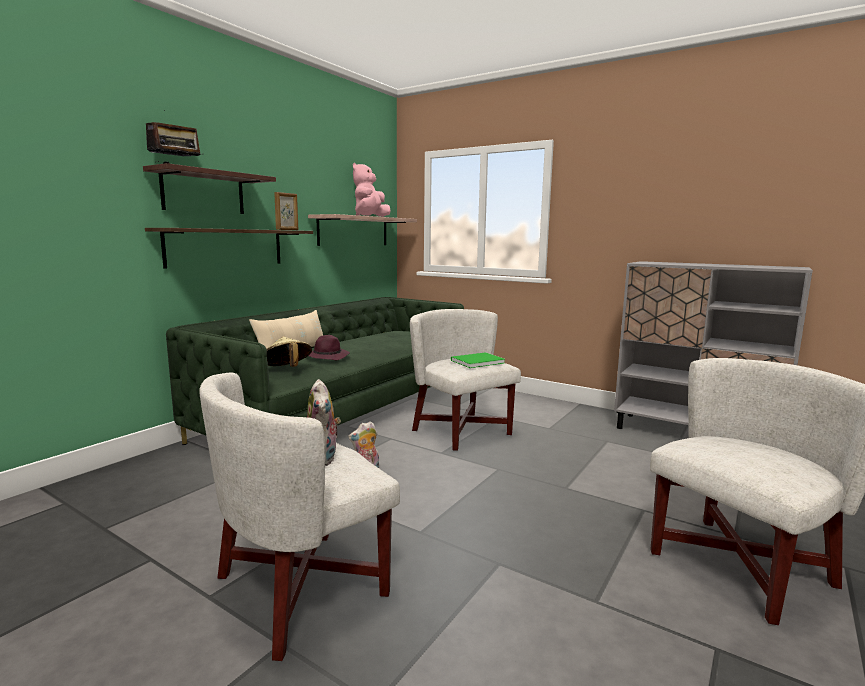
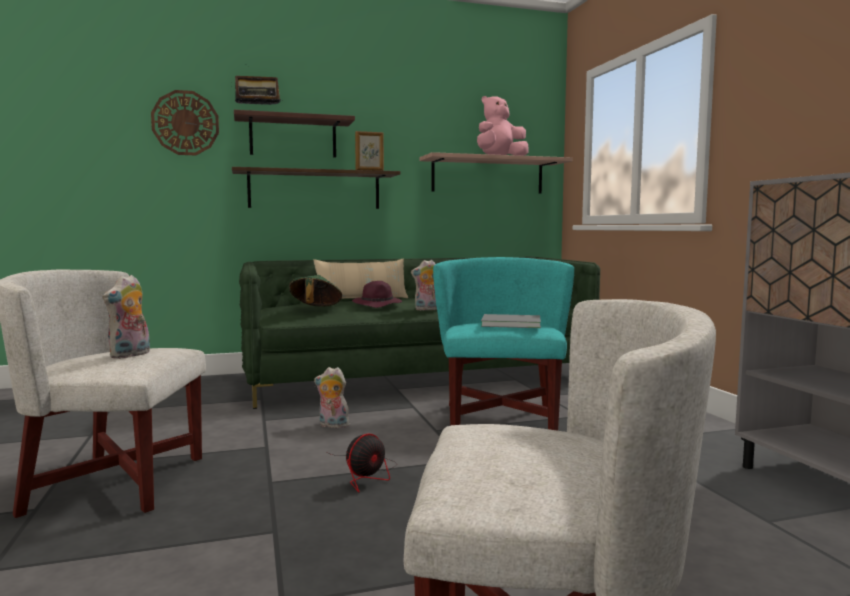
camera: 40 degrees right, 5 degrees down
beige hat [267,337,312,367] -> green hat [289,275,342,307]
white armchair [410,309,521,451] -> turquoise armchair [433,257,574,431]
green book [451,352,504,368] -> grey book [481,314,541,328]
none -> wall clock [151,90,219,155]
none -> fan [326,433,397,492]
none -> plush toy [411,260,437,310]

